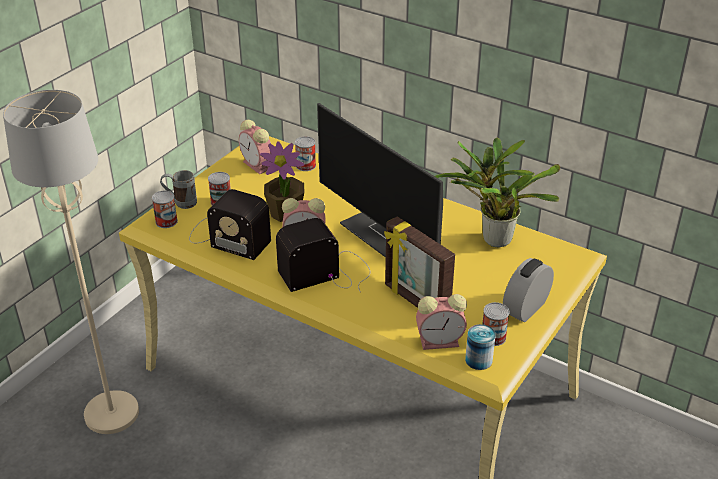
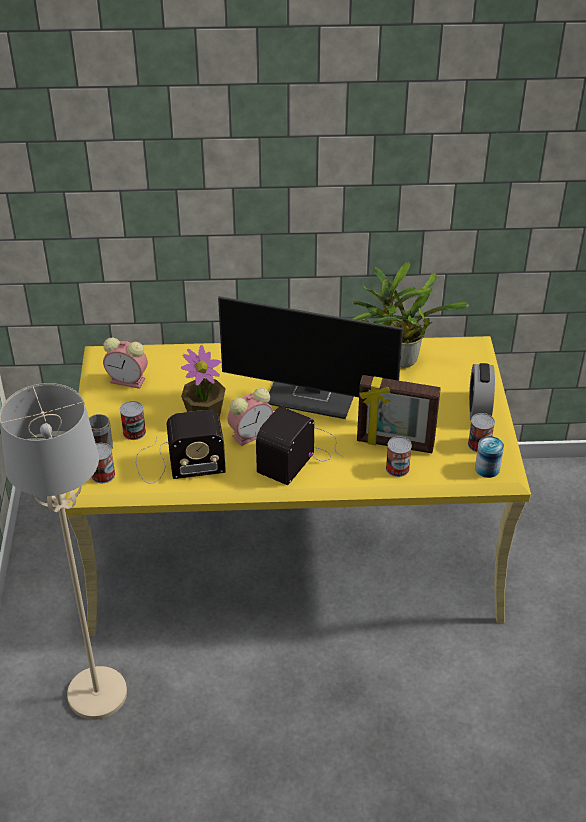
camera: 35 degrees left, 5 degrees up
can [295,136,316,171] -> can moved to [386,436,412,477]
alarm clock [416,294,467,350] -> none

